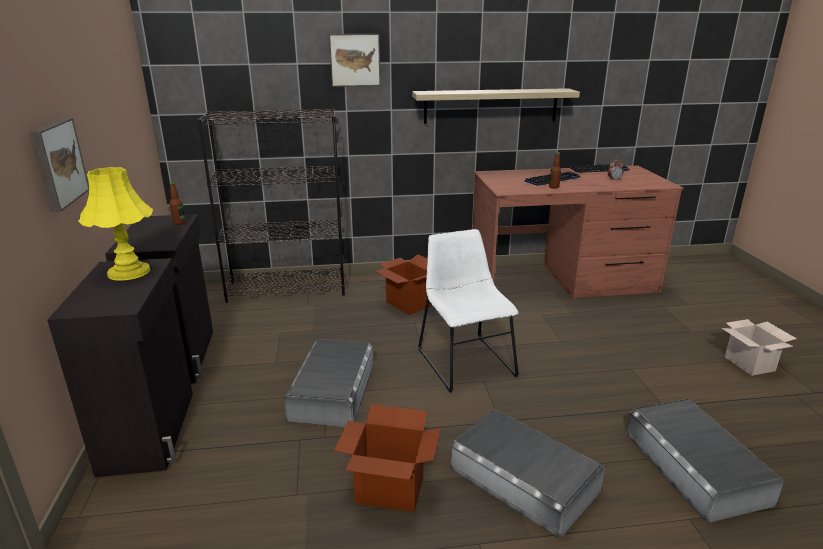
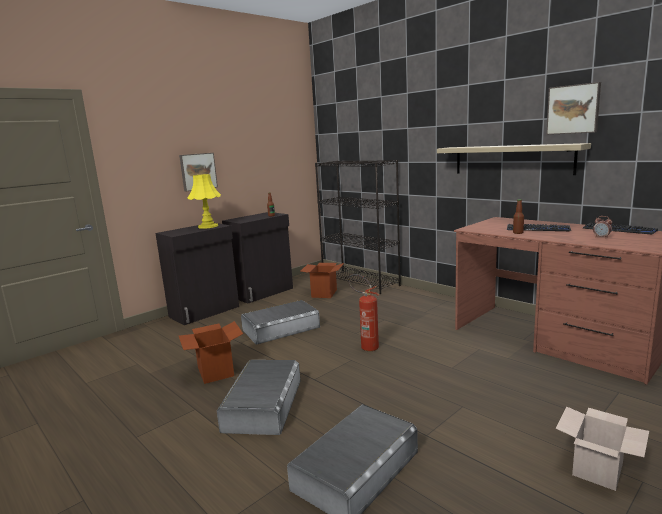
camera: 55 degrees right, 10 degrees down
picture [329,34,380,87] -> picture moved to [546,82,601,135]
cardboard box [375,254,431,315] -> cardboard box moved to [300,263,344,298]
white chair [418,229,519,393] -> fire extinguisher [348,274,380,351]

